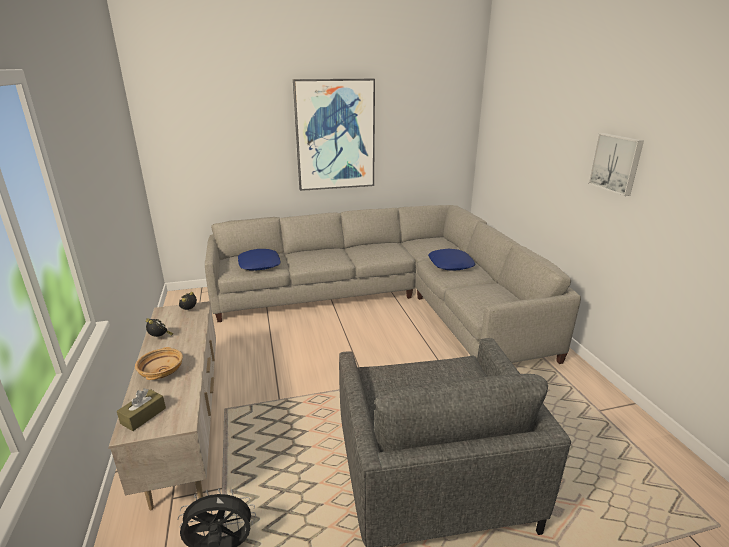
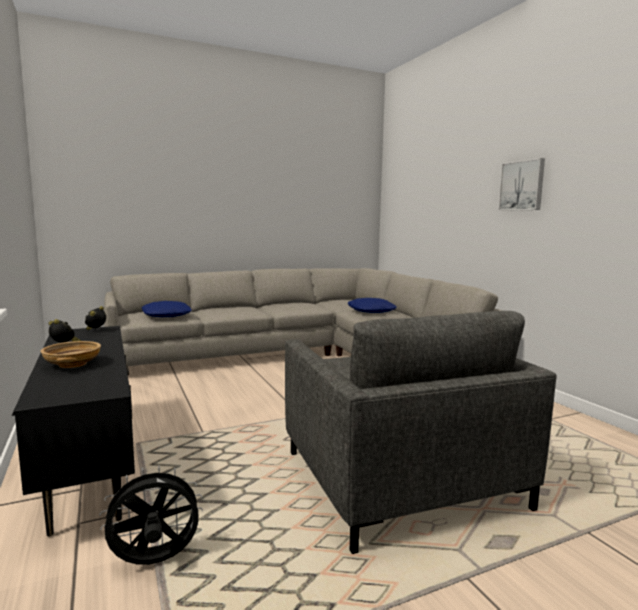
camera: 10 degrees left, 15 degrees down
beige tv stand [108,301,216,510] -> black tv stand [12,326,135,536]
brown tissue box [117,388,166,431] -> none
picture [293,79,375,191] -> none

